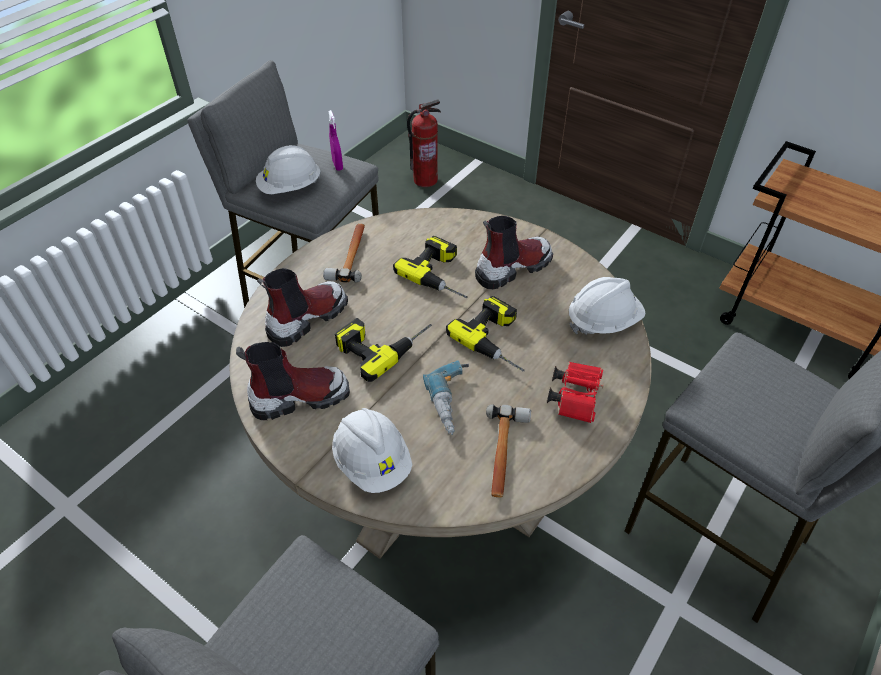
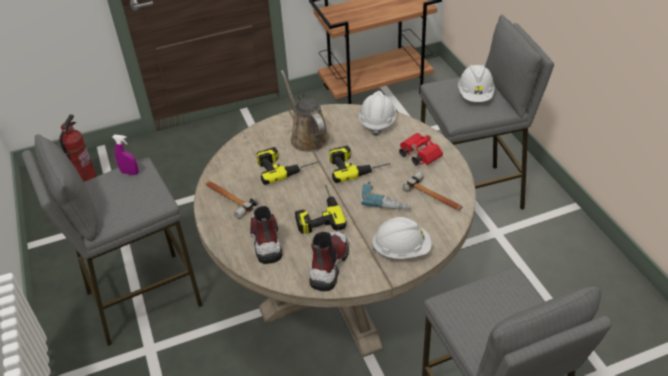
camera: 55 degrees left, 5 degrees down
white hard hat [256,145,321,194] -> white hard hat moved to [458,65,495,102]
boot [475,216,553,289] -> brown watering can [281,70,329,152]

